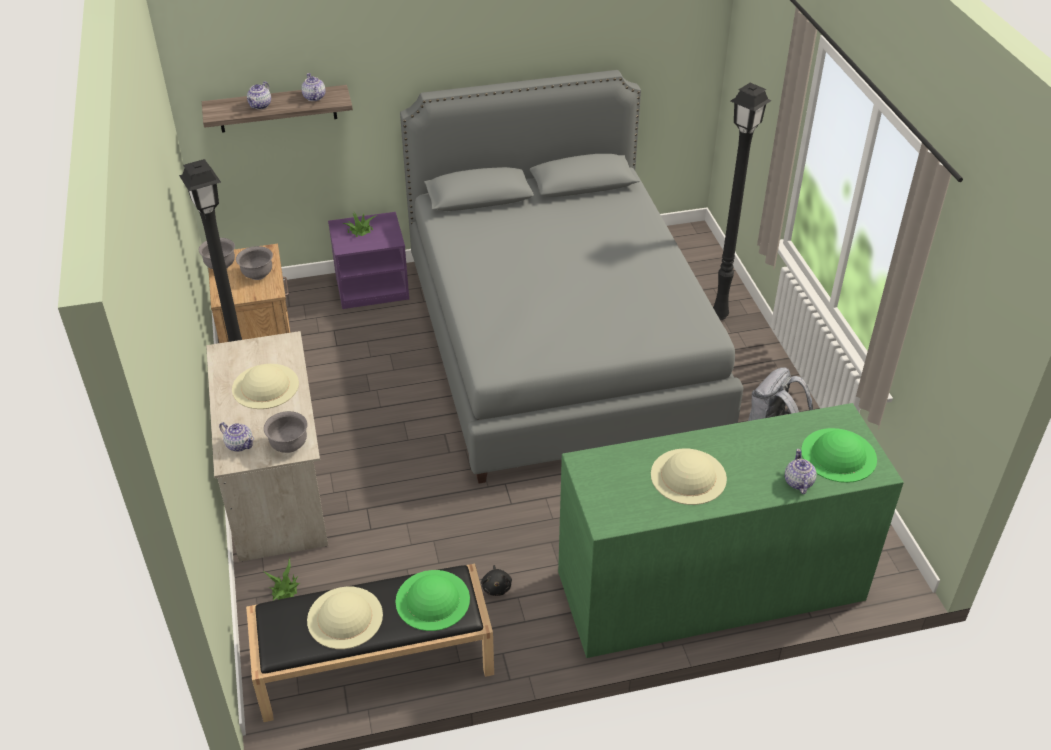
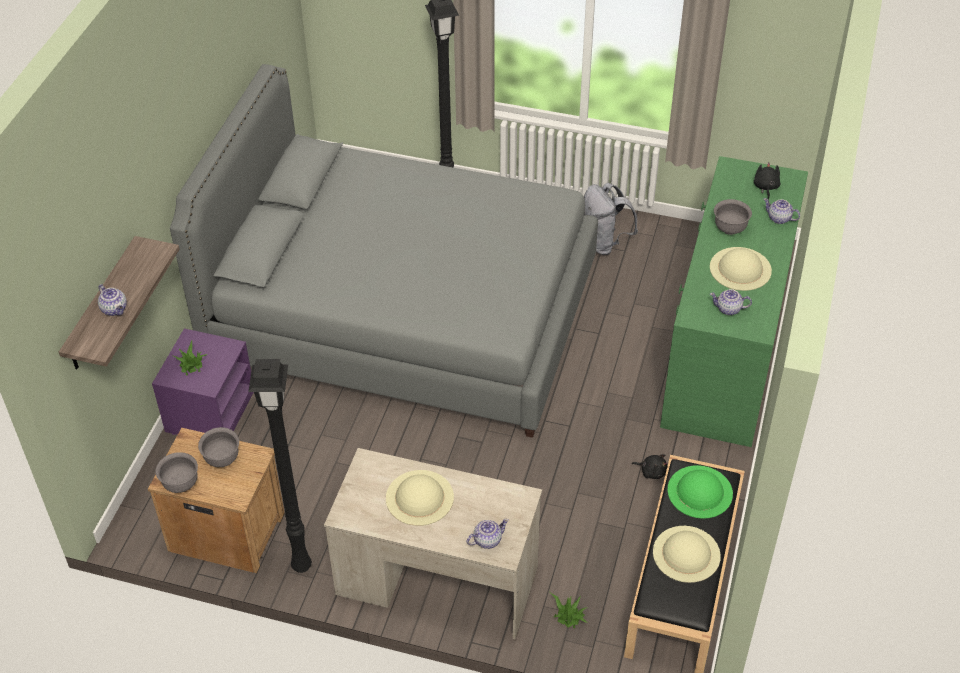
camera: 60 degrees left, 5 degrees up
grey bowl [264,411,308,453] -> grey bowl moved to [714,199,752,235]
teapot [301,73,325,101] -> teapot moved to [710,289,752,315]
green hat [801,428,877,483] -> black plush toy [754,163,780,200]

